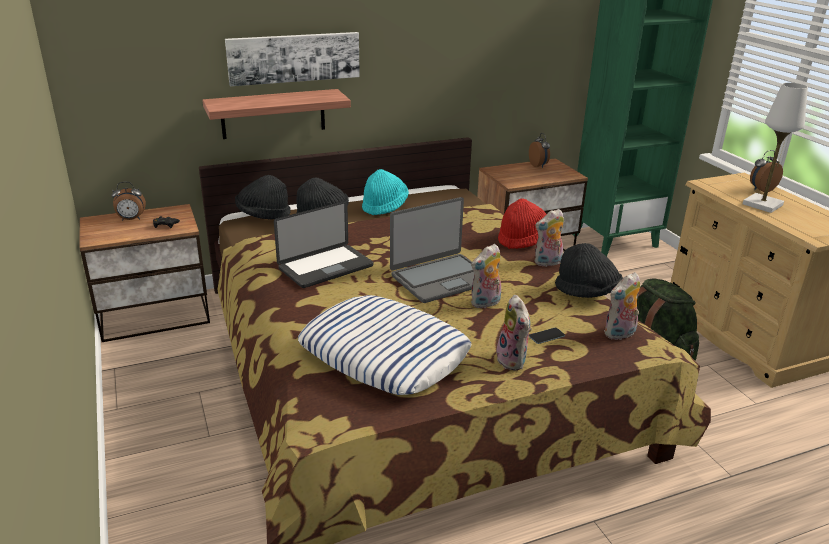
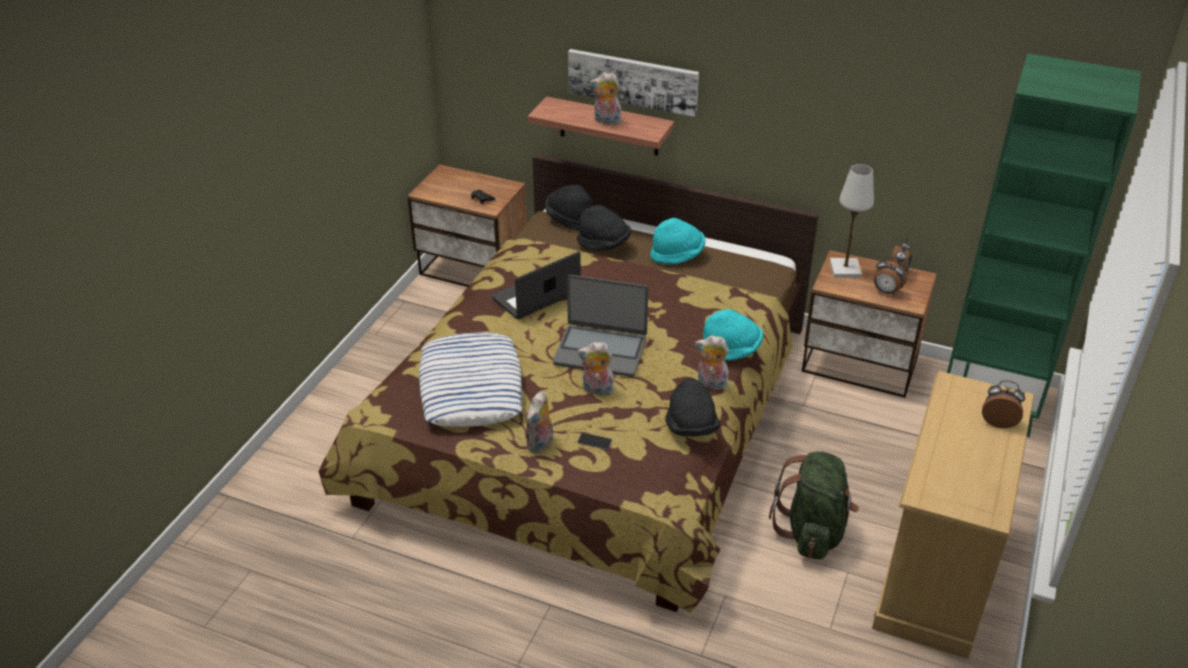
camera: 45 degrees right, 10 degrees up
alarm clock [112,182,146,221] -> alarm clock moved to [874,256,907,294]
laptop [274,201,374,288] -> laptop turned 135 degrees clockwise [492,251,581,319]
red hat [498,198,547,249] -> turquoise hat [703,309,763,361]
plush toy [605,272,640,341] -> plush toy moved to [590,72,623,125]
white table lamp [743,83,808,213] -> white table lamp moved to [830,164,874,278]

